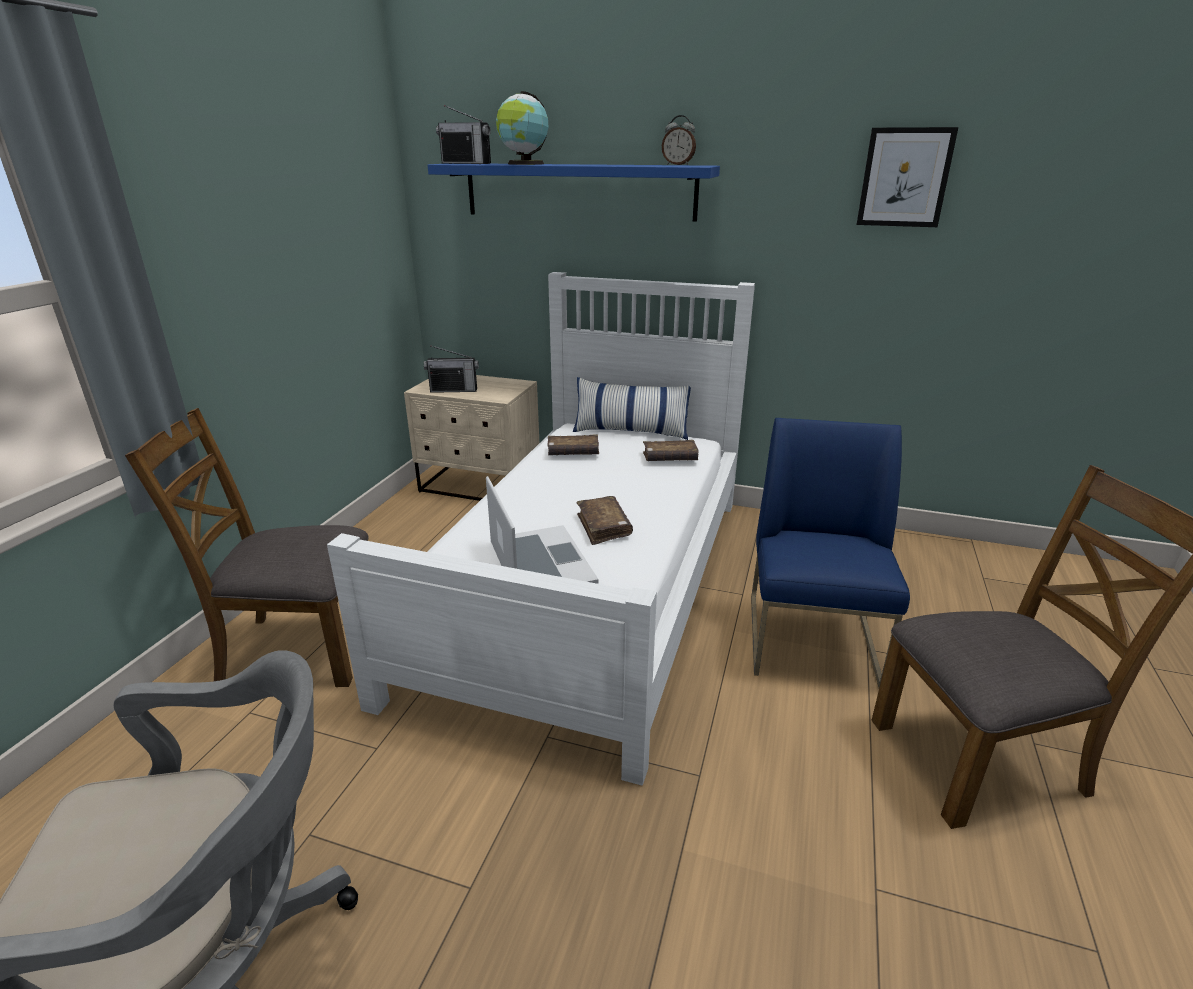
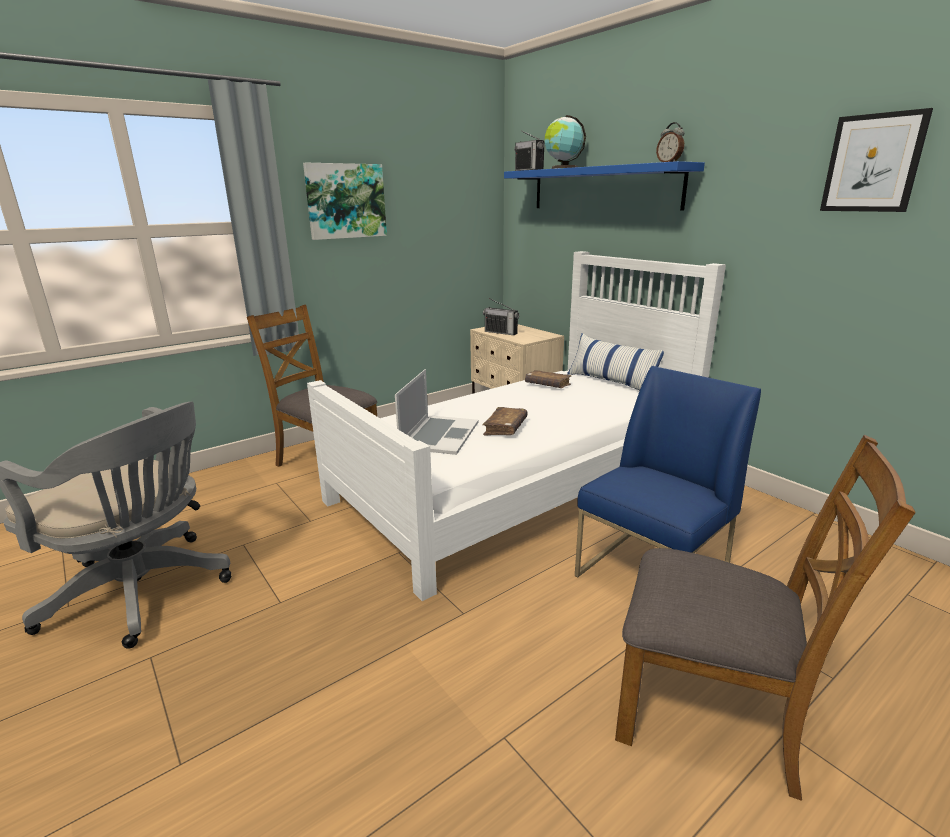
camera: 35 degrees right, 5 degrees down
brown book [643,440,699,461] -> none
none -> picture [303,163,387,240]

